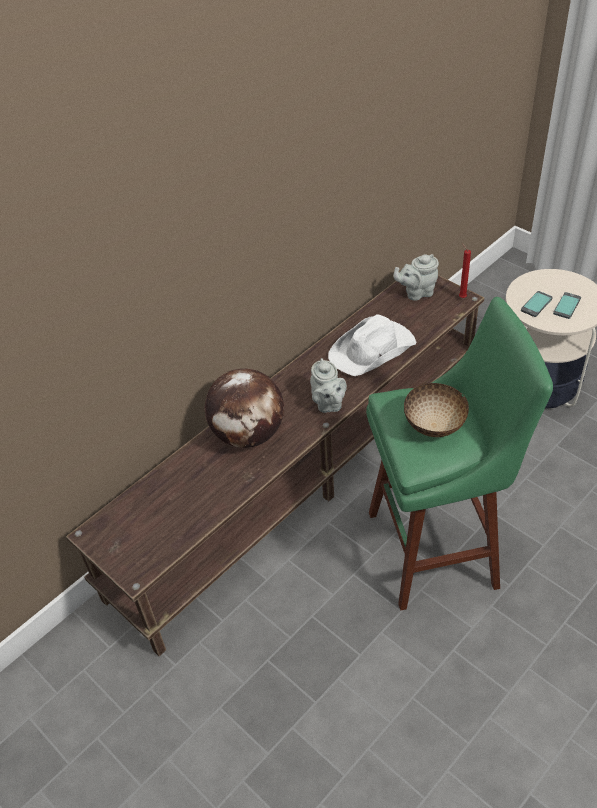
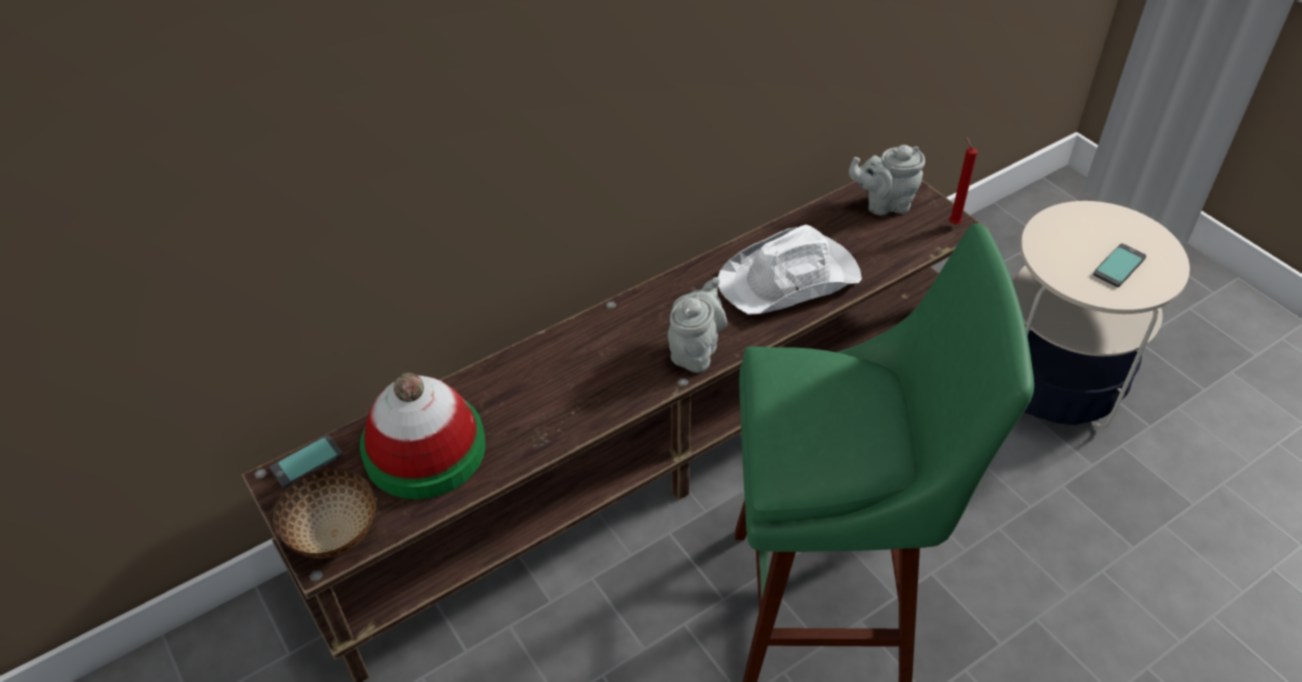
camera: 10 degrees right, 0 degrees up
globe [205,369,284,448] -> none
grey teapot [310,358,347,413] -> grey teapot turned 150 degrees counterclockwise [668,277,727,373]
bowl [404,383,469,437] -> bowl moved to [273,468,377,558]
phone [521,291,553,317] -> phone moved to [270,435,343,488]
none -> hat [360,373,486,499]

